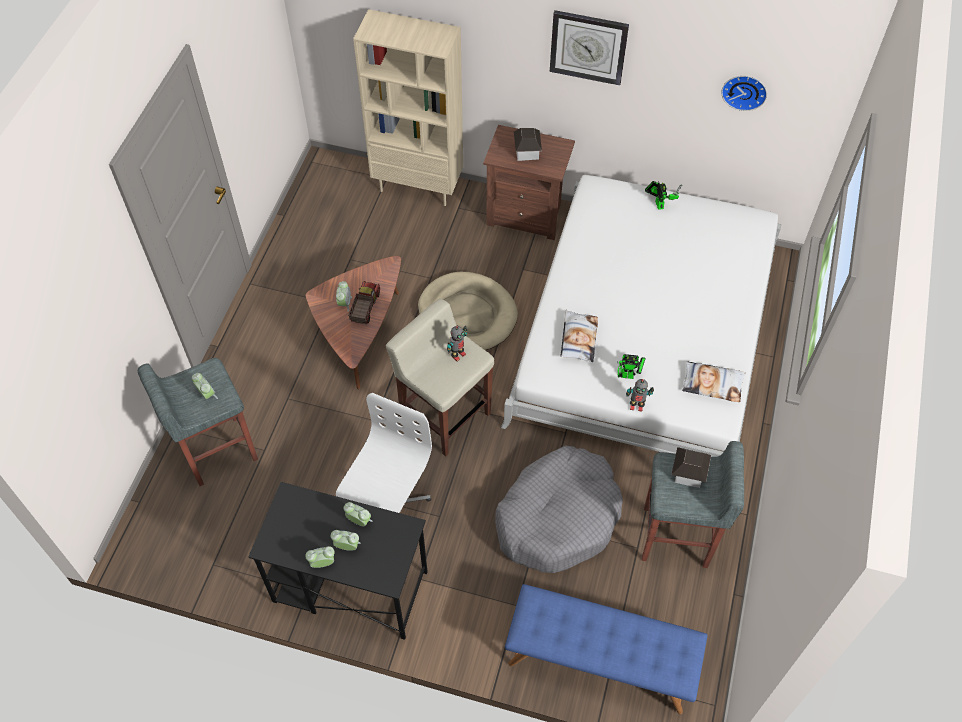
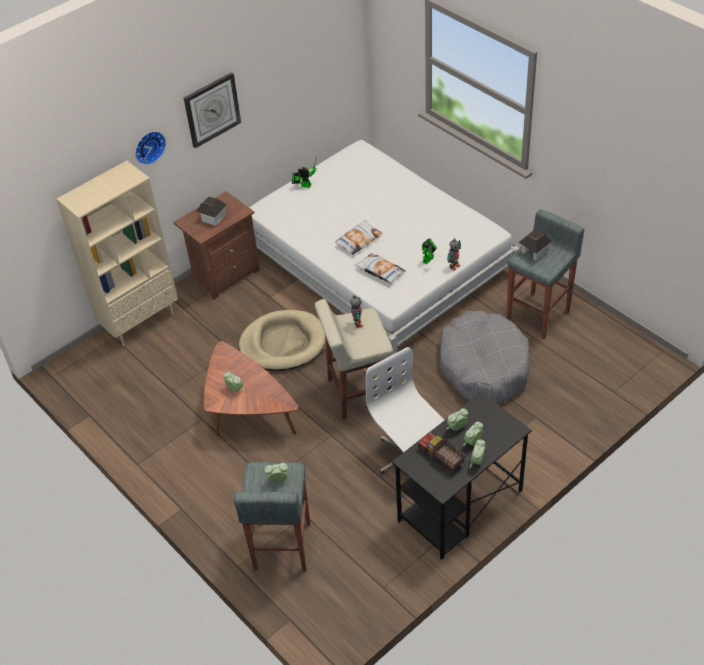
camera: 55 degrees left, 10 degrees down
toy truck [348,281,381,324] -> toy truck moved to [418,433,466,471]
blue bench [505,584,707,714] -> none
pillow [682,361,746,402] -> pillow moved to [335,220,383,255]
wall clock [721,76,767,111] -> wall clock moved to [135,131,166,165]

